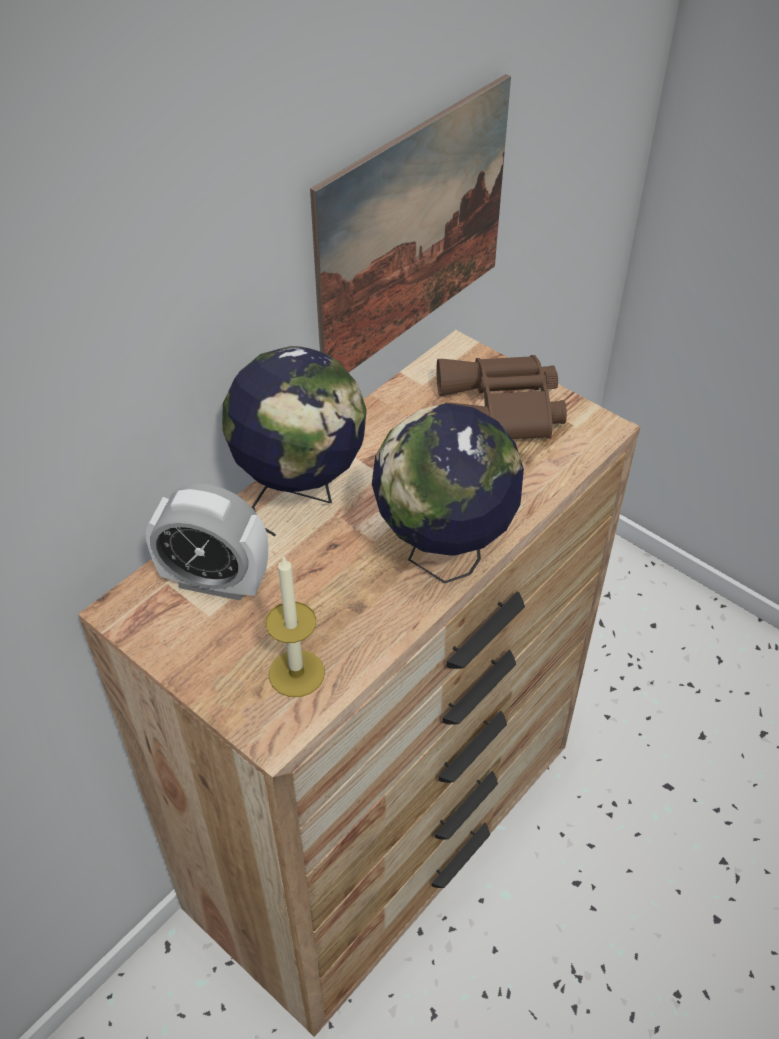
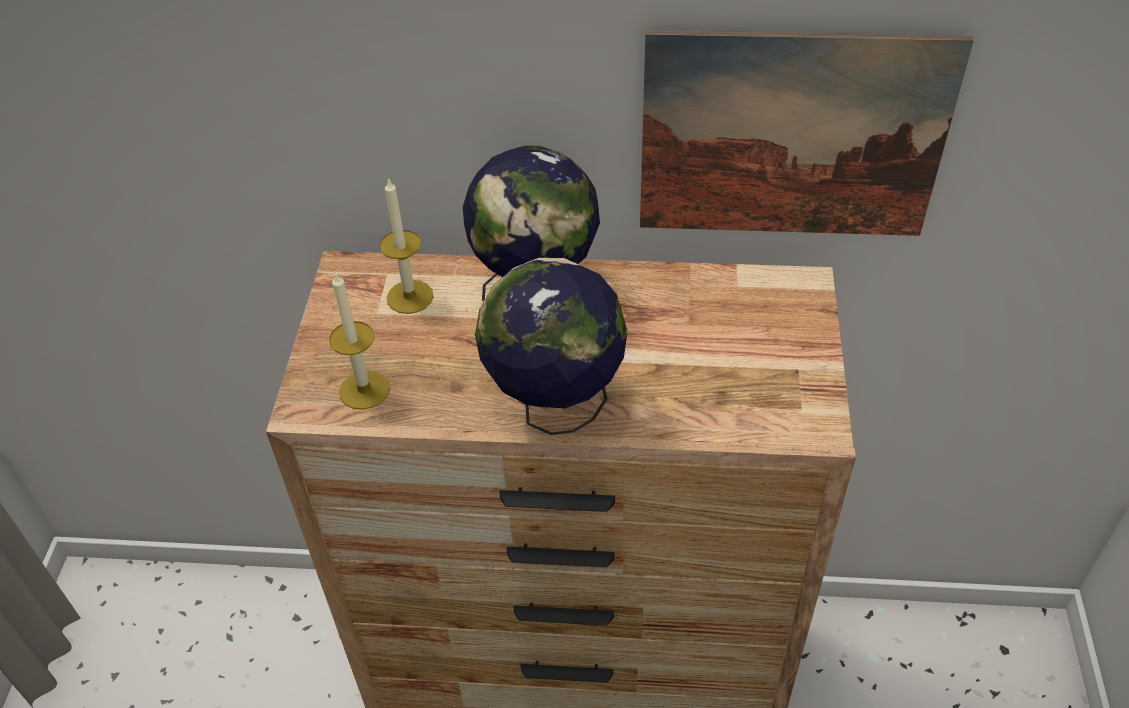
camera: 55 degrees right, 0 degrees up
alarm clock [146,483,268,601] -> candle [380,177,434,314]
brown binoculars [437,355,567,439] -> none

